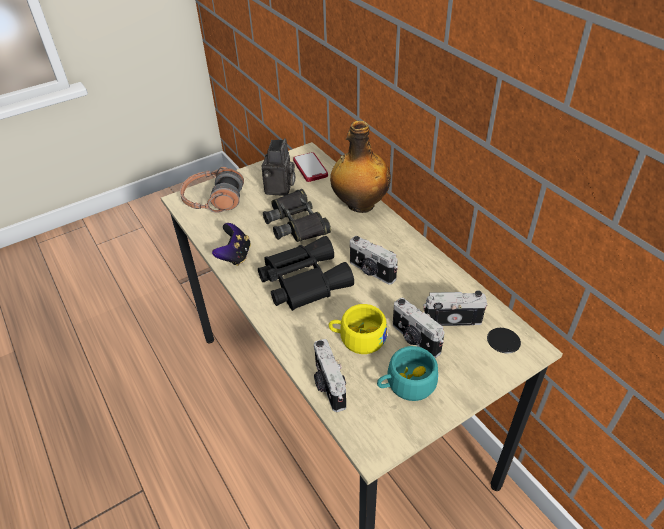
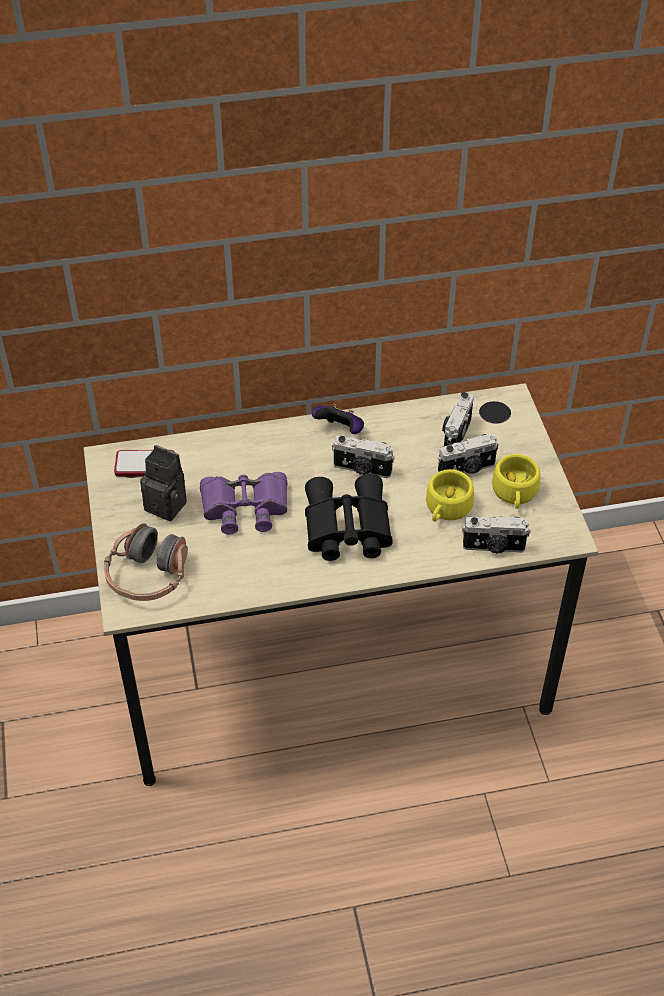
camera: 70 degrees left, 5 degrees up
game controller [212,223,251,266] -> game controller moved to [312,404,364,434]
black binoculars [263,189,331,242] -> purple binoculars [200,472,287,535]
bottle [330,121,391,213] -> none
camera [350,236,398,285] -> camera turned 45 degrees clockwise [332,435,395,478]
turquoise cup [377,346,438,401] -> yellow cup [492,454,540,509]

